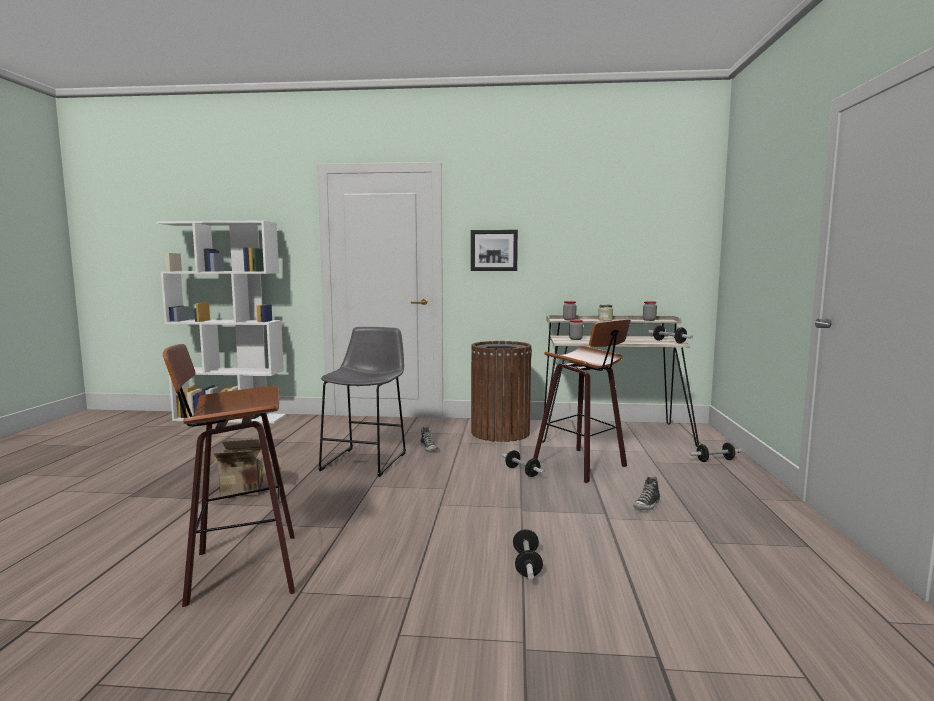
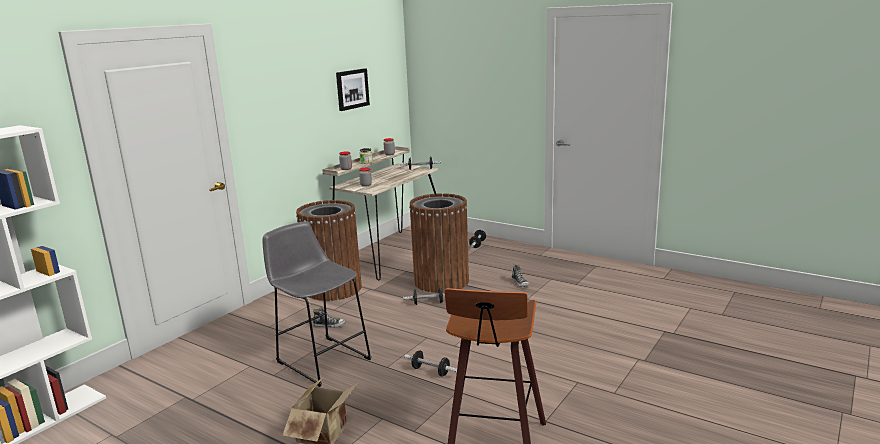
camera: 60 degrees left, 10 degrees up
picture [471,230,518,271] -> picture moved to [336,68,370,111]
dumbbell [513,529,543,579] -> dumbbell moved to [404,351,457,376]
stool [533,319,631,483] -> brown trash can [409,193,469,293]

